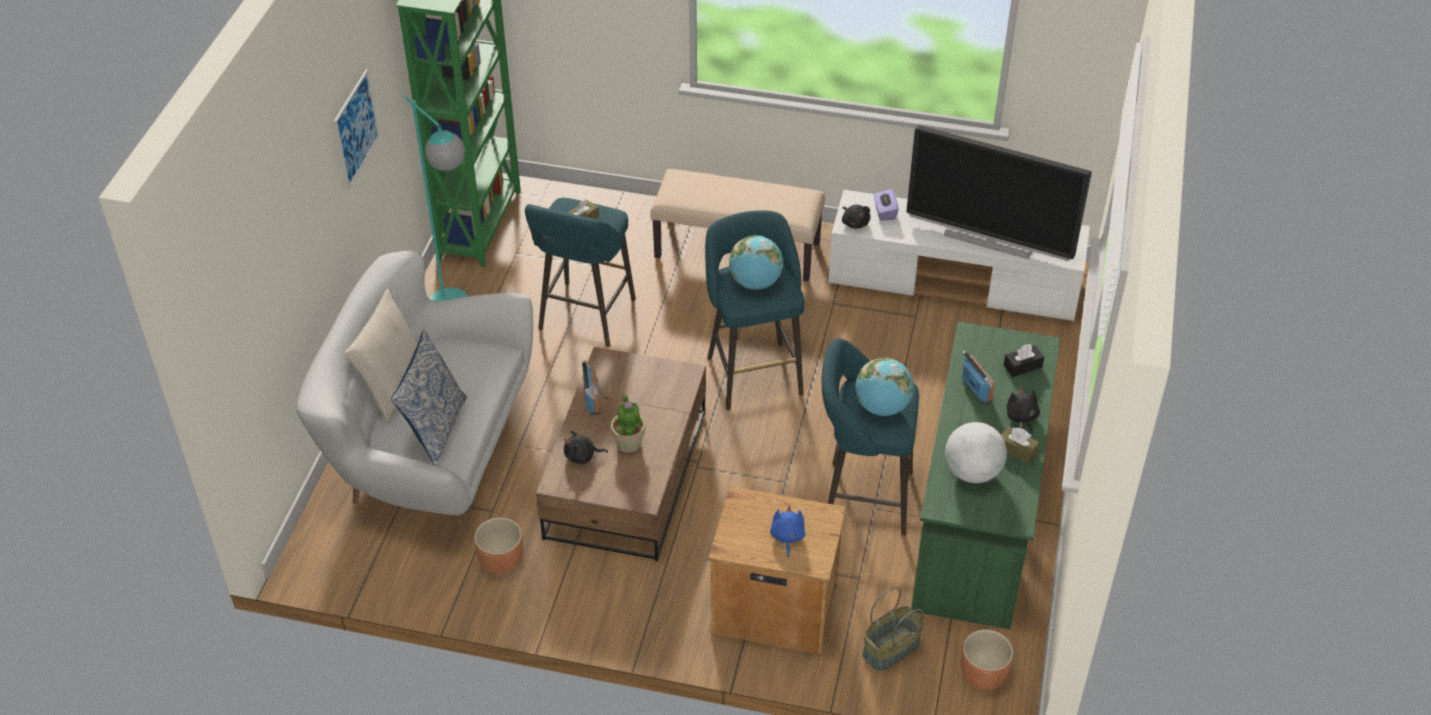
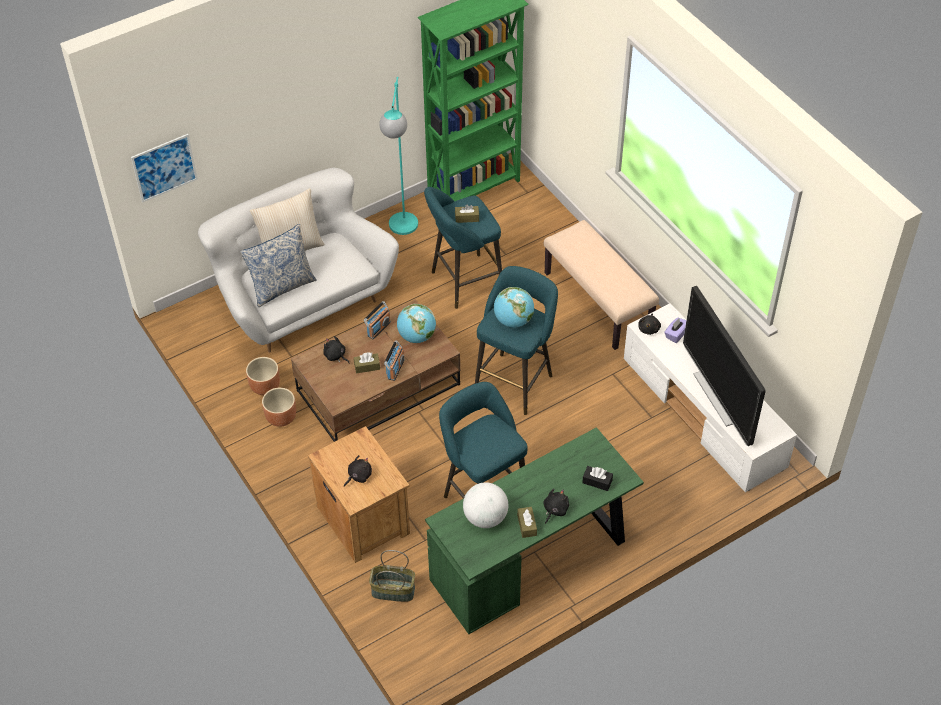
camera: 45 degrees right, 5 degrees up
picture [334,69,380,189] -> picture moved to [131,134,198,203]
potted plant [611,395,645,453] -> brown tissue box [354,352,380,373]
blue plush toy [770,505,805,557] -> black plush toy [344,455,372,487]
globe [855,358,914,416] -> globe moved to [397,304,436,343]
brown planter [961,629,1013,690] -> brown planter moved to [262,388,296,427]
radio [962,350,995,404] -> radio moved to [384,340,405,381]

